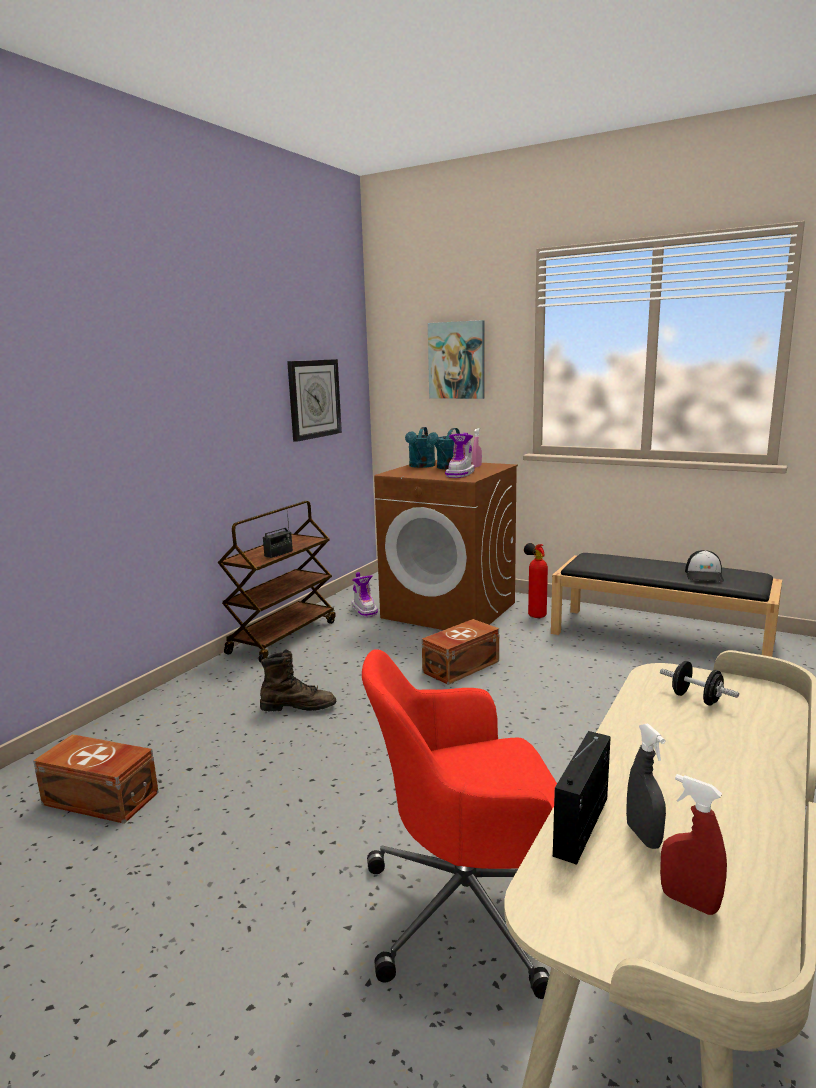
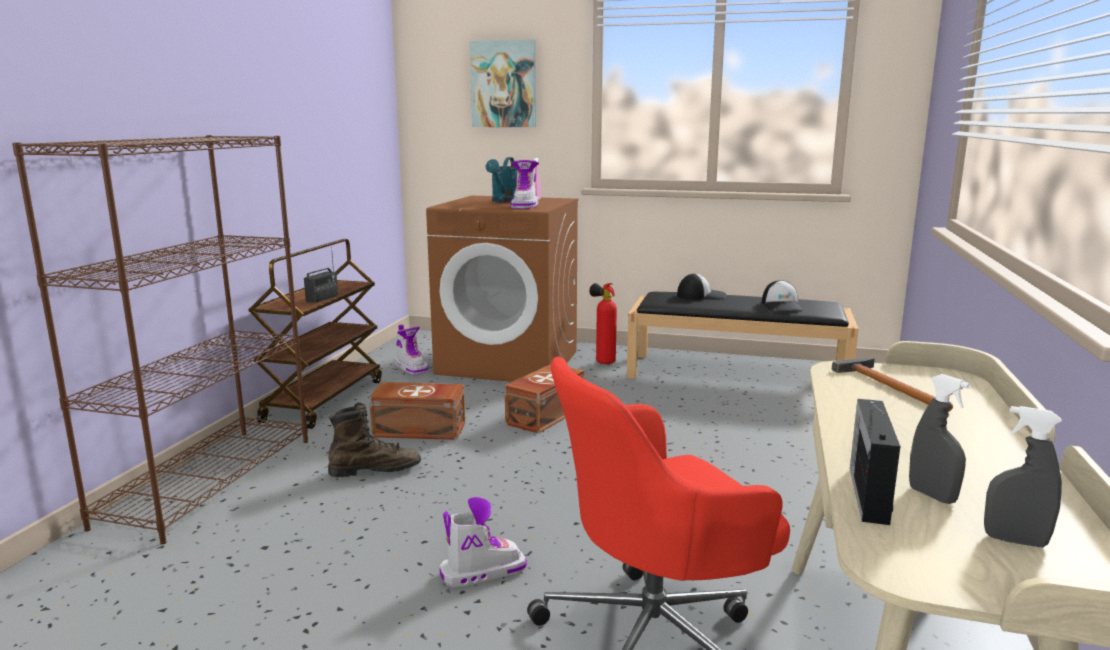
camera: 15 degrees left, 0 degrees up
brown storage box [33,734,159,824] -> brown storage box moved to [369,382,465,440]
wall clock [287,359,342,442] -> none
turquoise watering can [405,427,436,468] -> none
black dumbbell [660,661,739,705] -> hammer [832,358,953,412]
red spray bottle [660,774,727,915] -> grey spray bottle [984,406,1062,547]
none -> brown bookcase [12,135,308,544]
none -> boot [440,497,527,587]
none -> cap [677,273,727,300]

